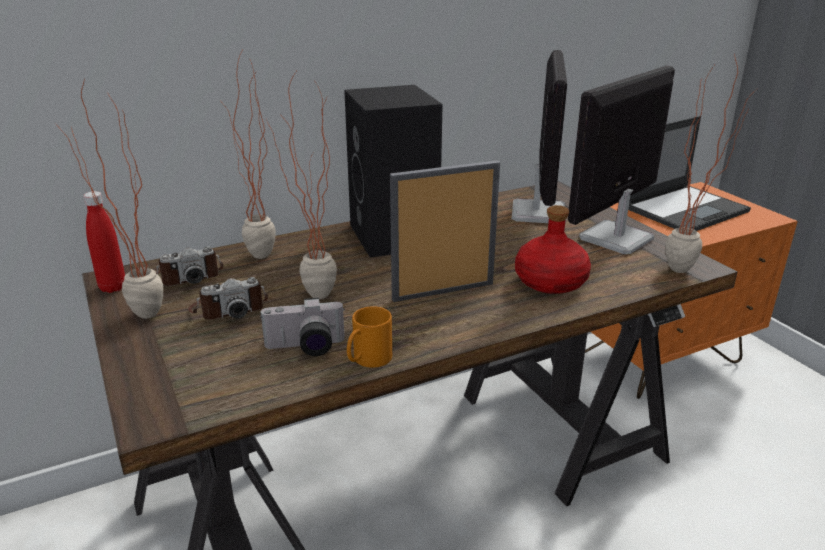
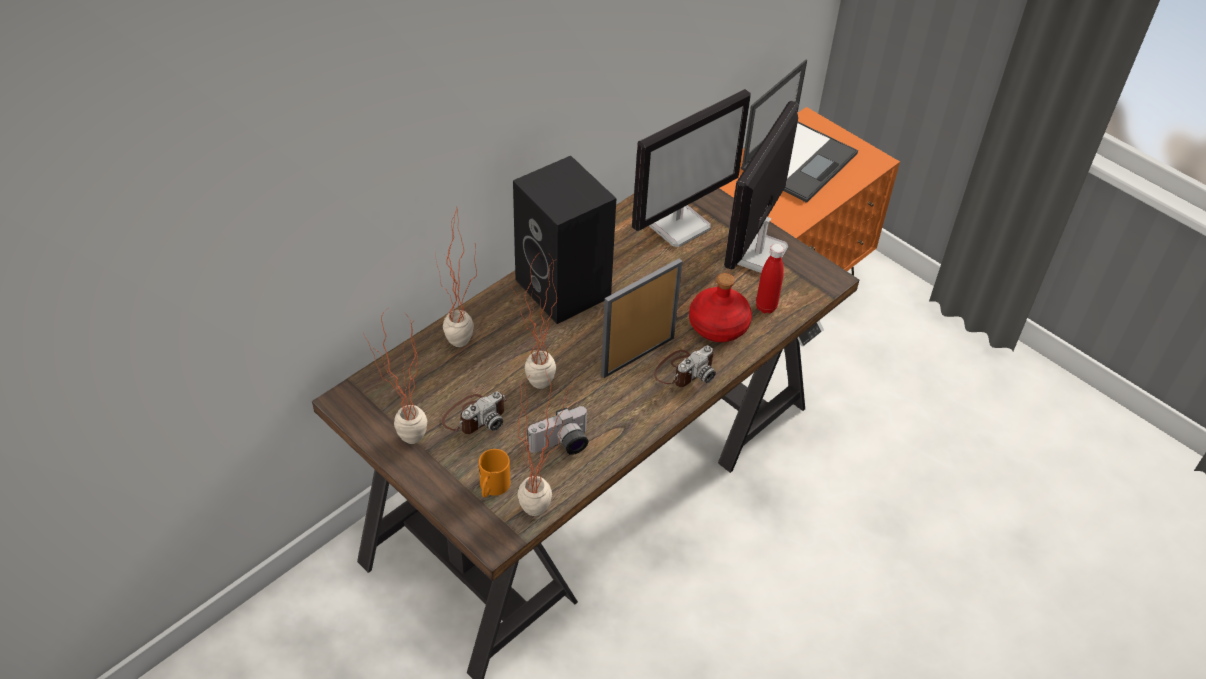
camera: 20 degrees left, 20 degrees up
red bottle [83,191,125,293] -> red bottle moved to [756,244,784,313]
camera [156,246,223,286] -> camera moved to [654,346,716,387]
orange mug [347,306,392,368] -> orange mug moved to [479,449,510,498]
monitor [512,50,567,223] -> monitor turned 60 degrees clockwise [632,89,751,247]
potted plant [665,54,758,273] -> potted plant moved to [518,370,573,516]

